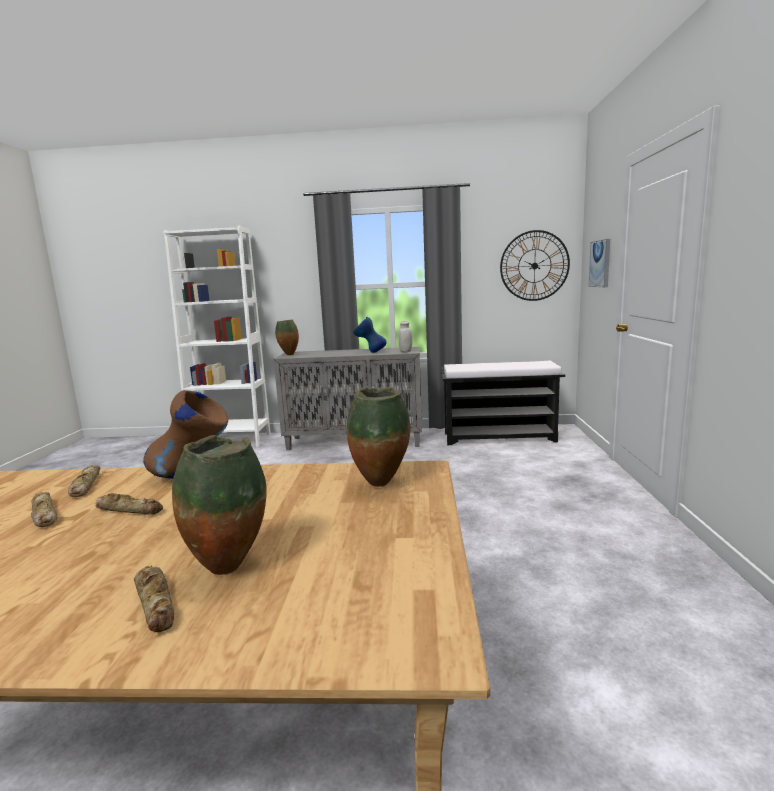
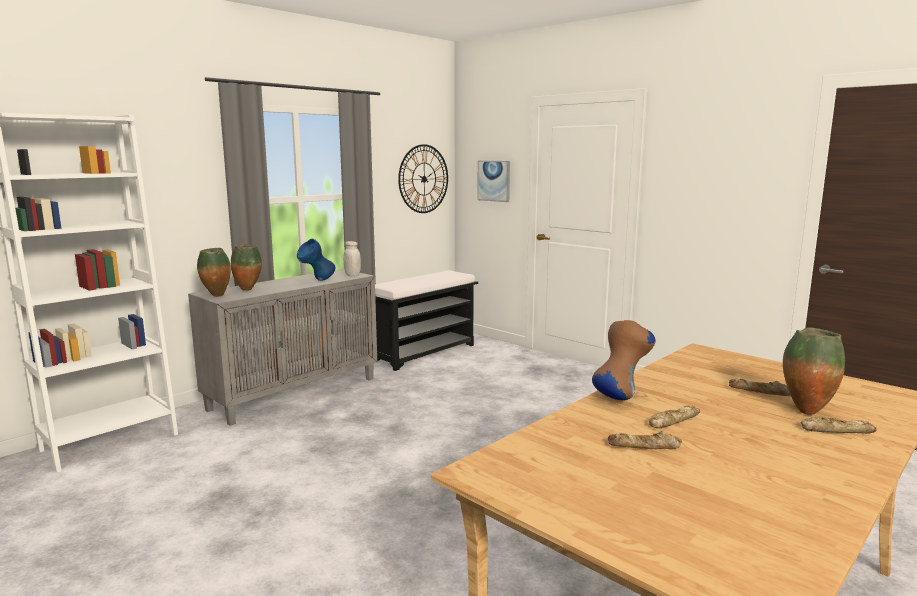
camera: 50 degrees left, 0 degrees up
bread [68,465,100,497] -> bread moved to [729,379,790,396]
vase [347,387,410,487] -> vase moved to [231,244,262,291]

